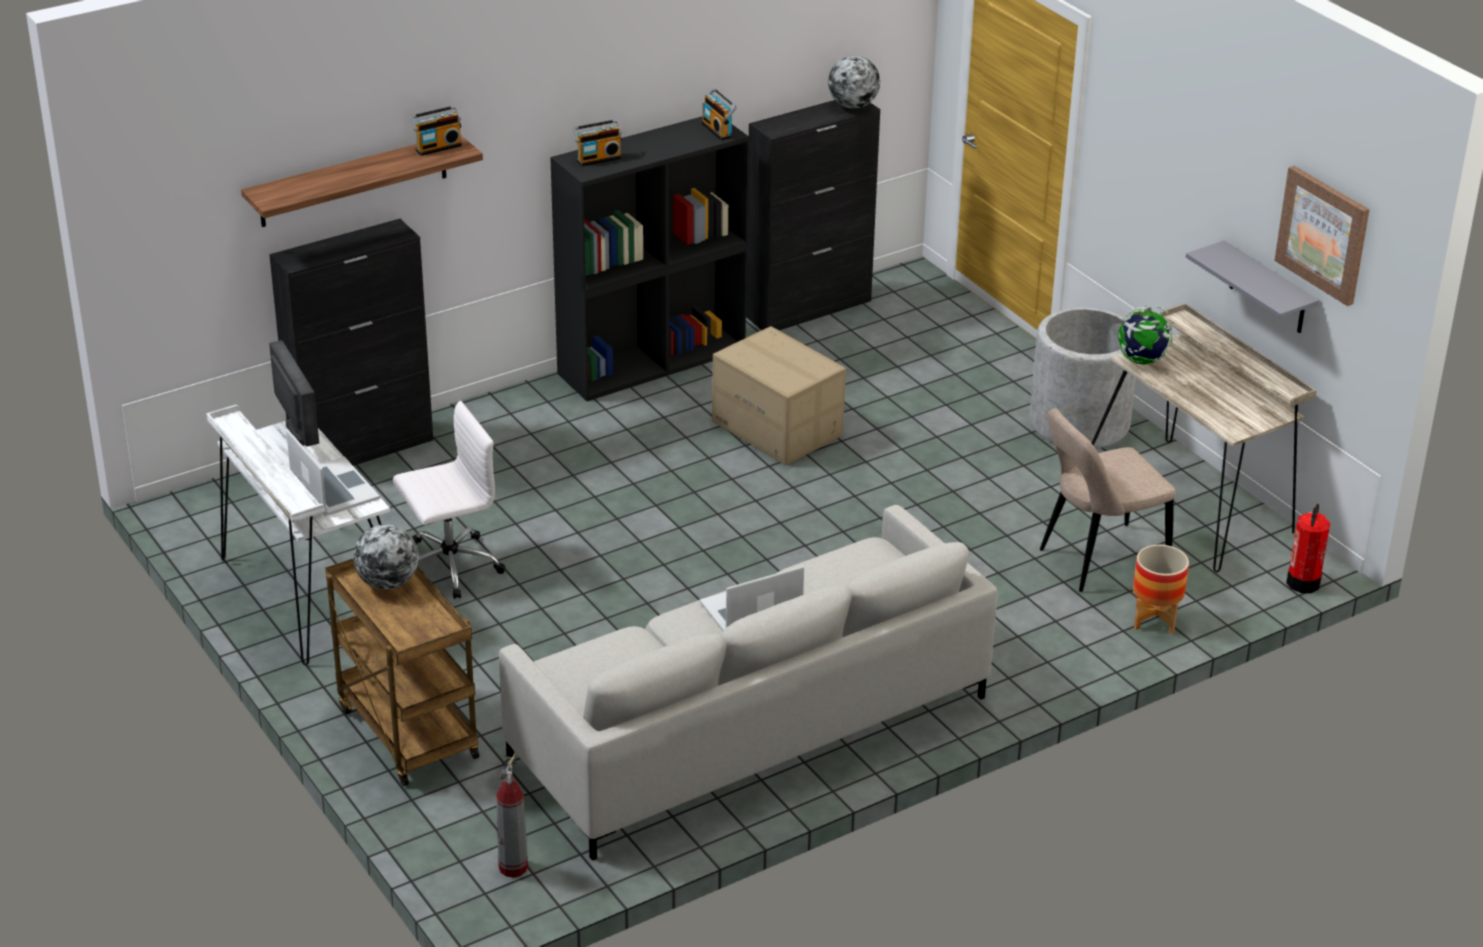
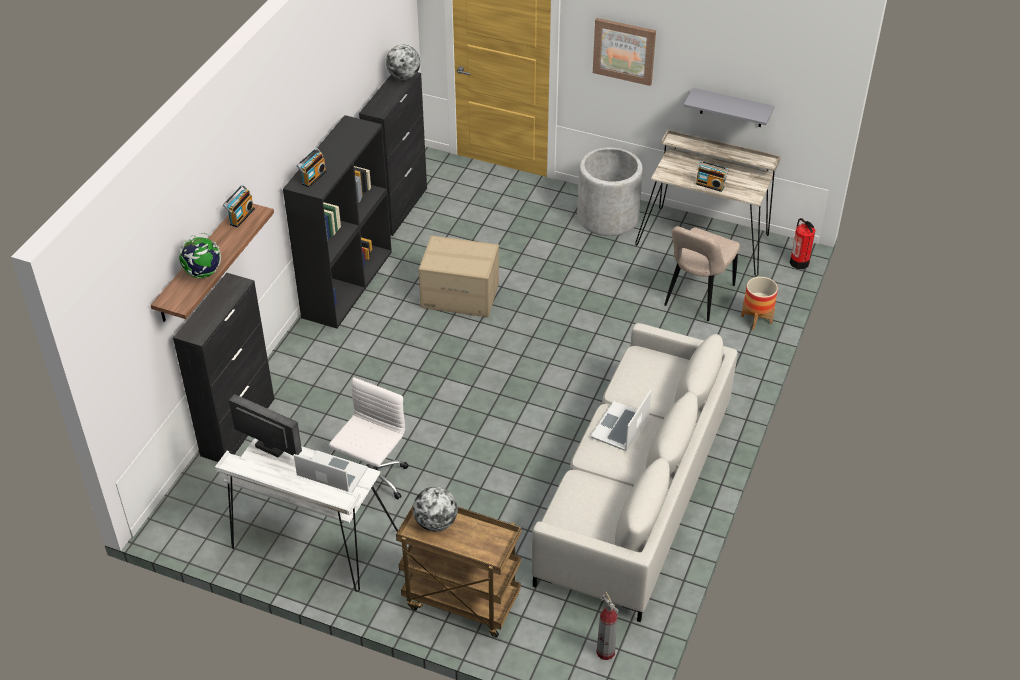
camera: 35 degrees left, 10 degrees up
radio [701,88,737,140] -> radio moved to [696,161,729,192]
globe [1118,306,1173,365] -> globe moved to [179,233,221,278]
picture [1274,166,1369,306] -> picture moved to [593,18,656,86]

